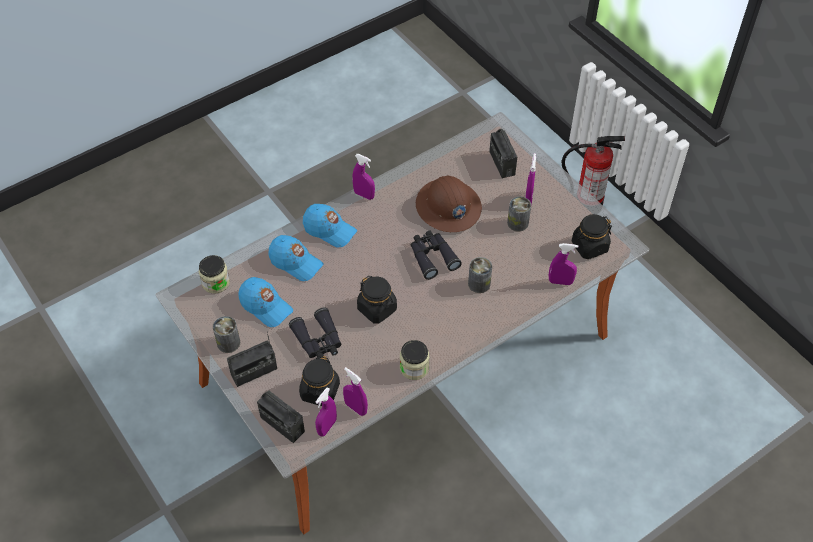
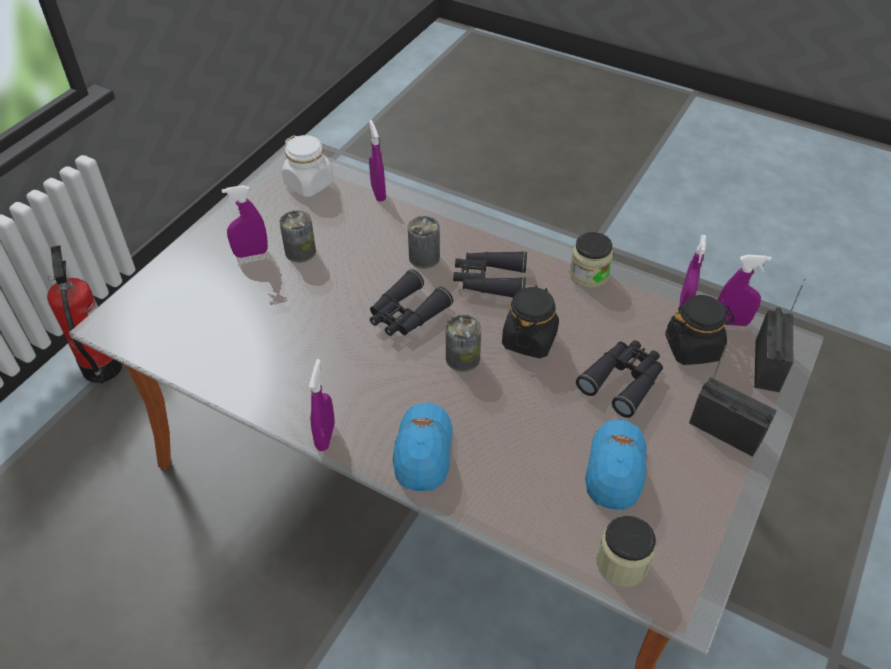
camera: 115 degrees left, 5 degrees down
can [213,316,240,353] -> can moved to [446,314,482,372]
blue cap [268,235,323,281] -> none
brown hard hat [416,176,482,232] -> none
radio [489,129,517,178] -> none
black jar [572,214,612,259] -> white jar [282,135,334,197]
none -> black binoculars [453,251,527,298]

